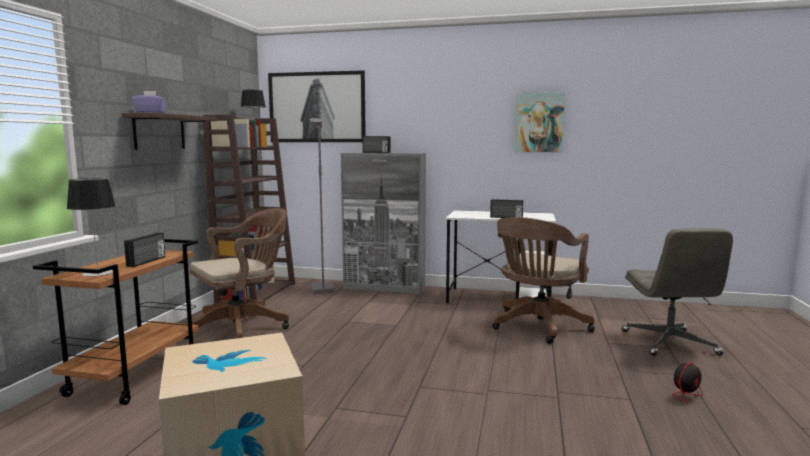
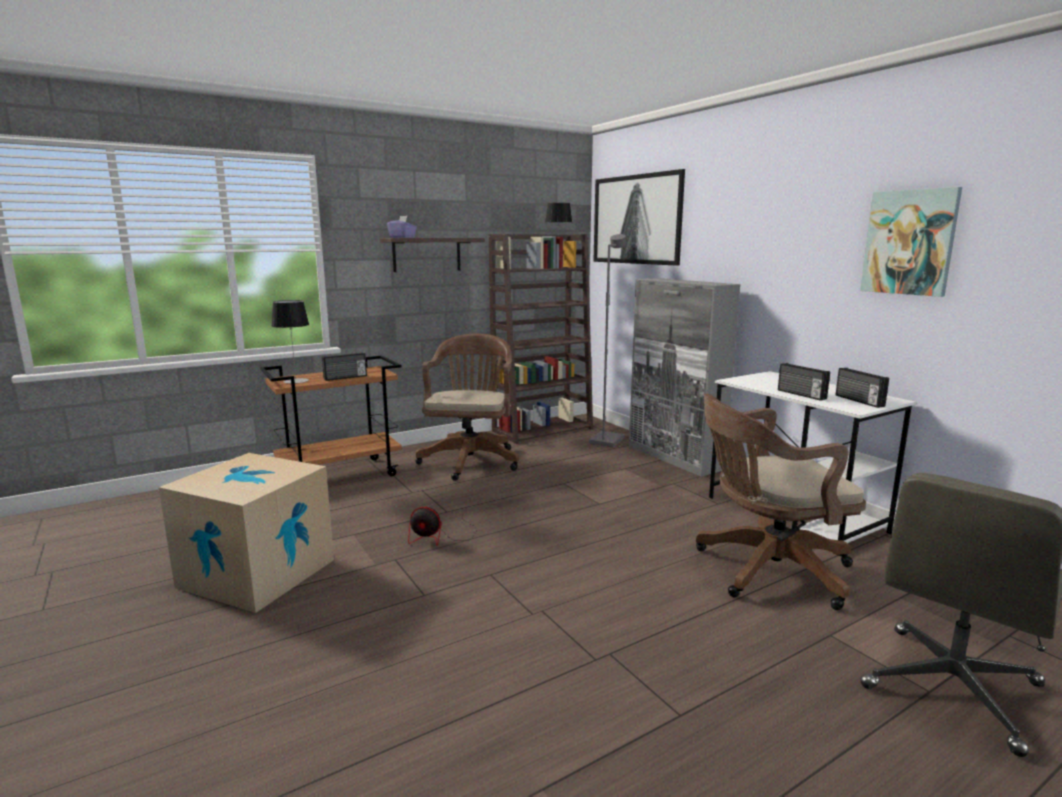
camera: 45 degrees right, 5 degrees up
brown office chair [184,208,289,339] -> brown office chair turned 90 degrees counterclockwise [415,333,519,481]
radio [363,136,391,153] -> radio moved to [836,368,889,408]
fan [636,363,703,404] -> fan moved to [408,507,477,546]

